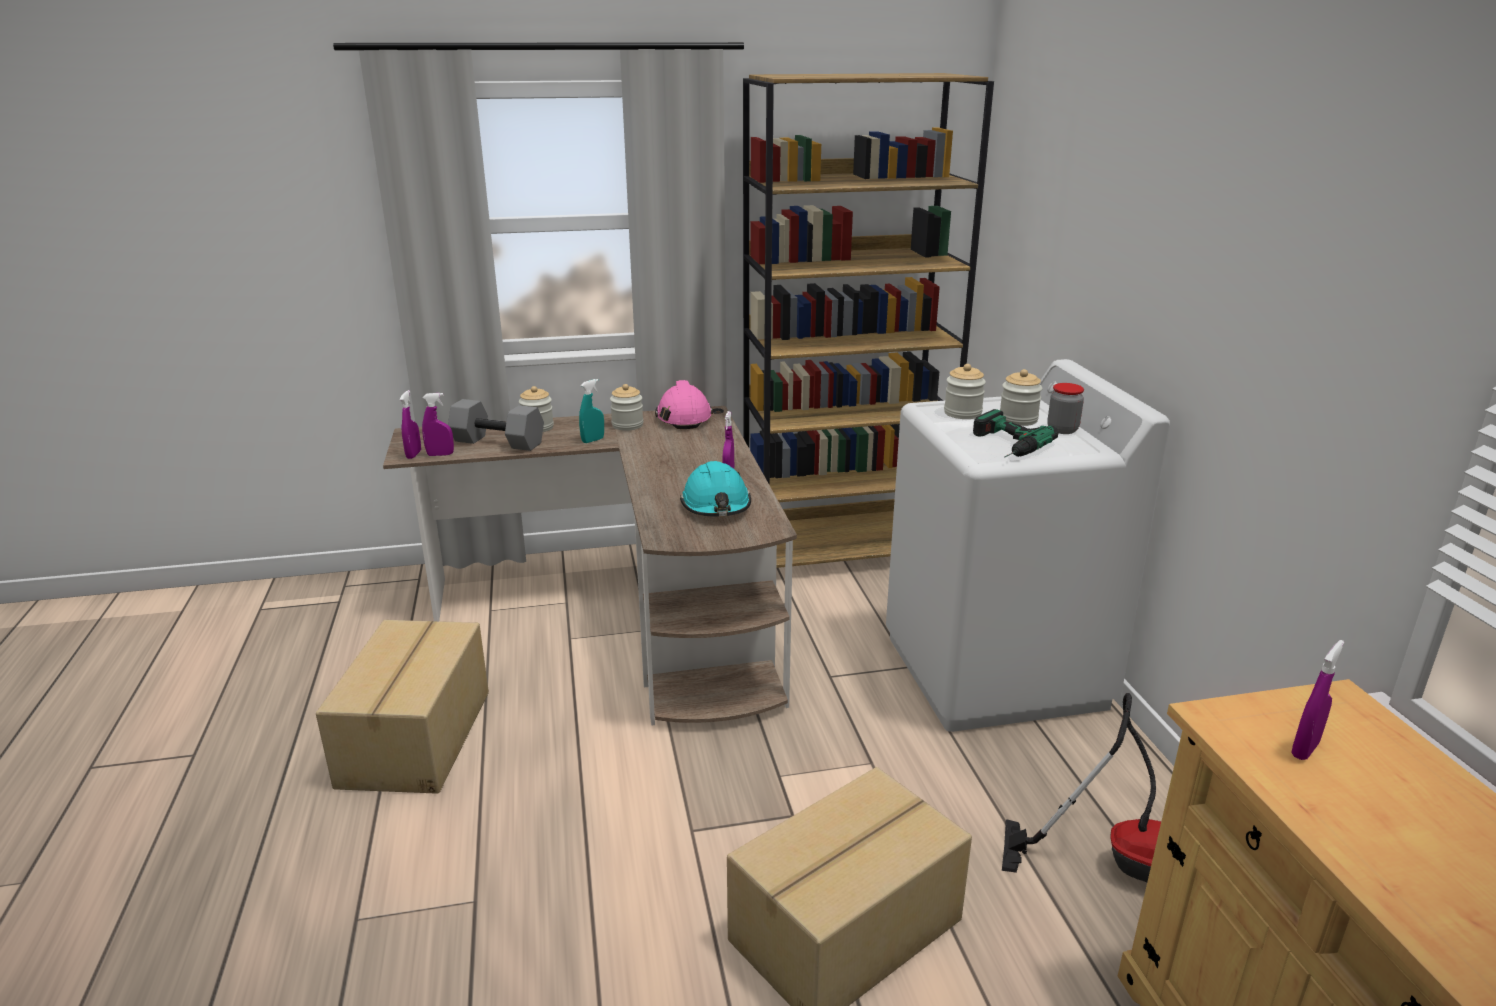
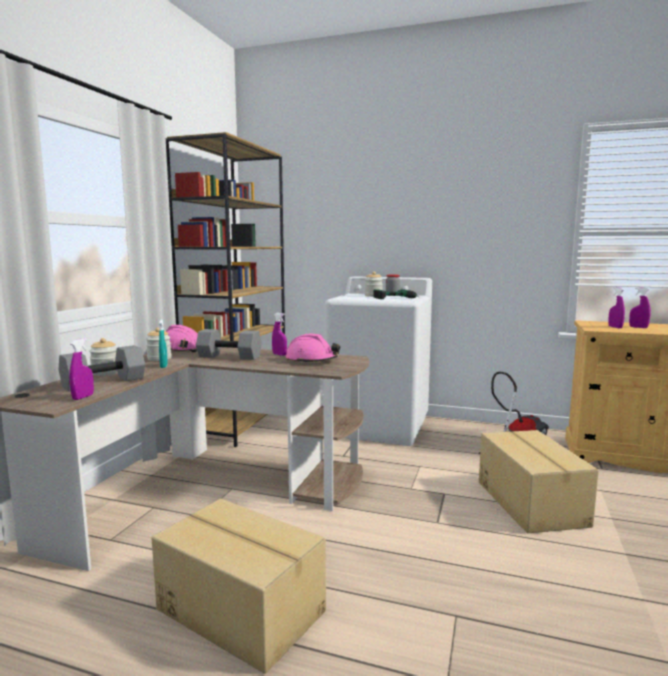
camera: 60 degrees left, 15 degrees down
purple spray bottle [400,390,421,459] -> purple spray bottle moved to [629,287,651,328]
turquoise hard hat [680,461,751,516] -> pink hard hat [286,334,340,363]
jar [944,364,986,419] -> none
none -> grey dumbbell [196,329,262,360]

